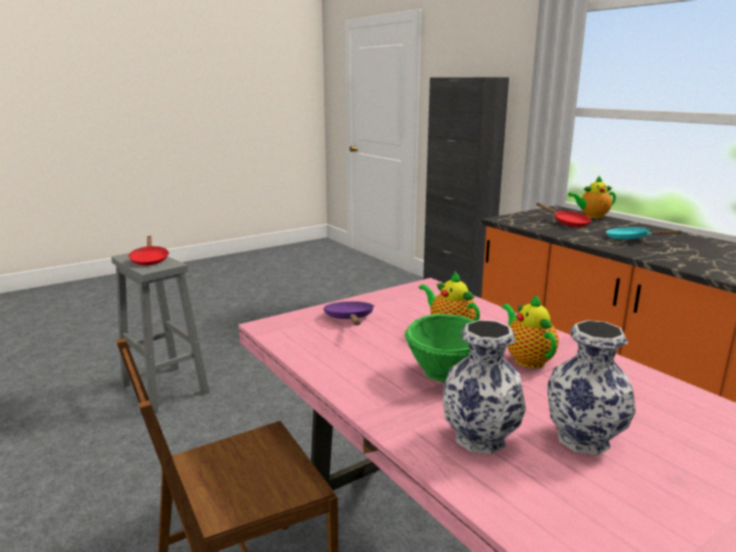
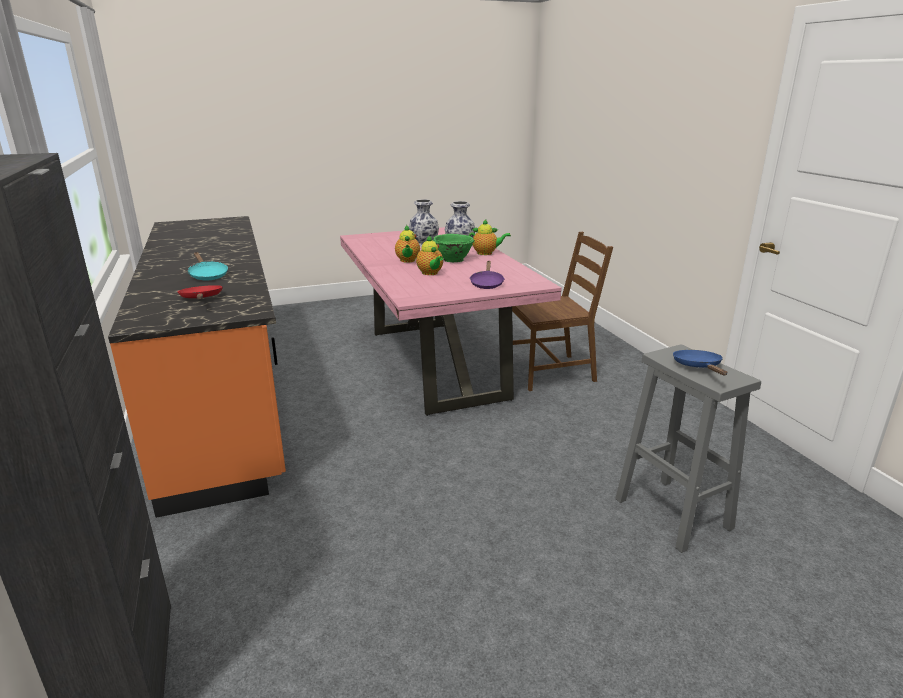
camera: 165 degrees left, 5 degrees up
red frying pan [128,236,169,265] -> blue frying pan [673,350,727,375]
teapot [568,175,616,219] -> teapot moved to [468,219,511,255]

